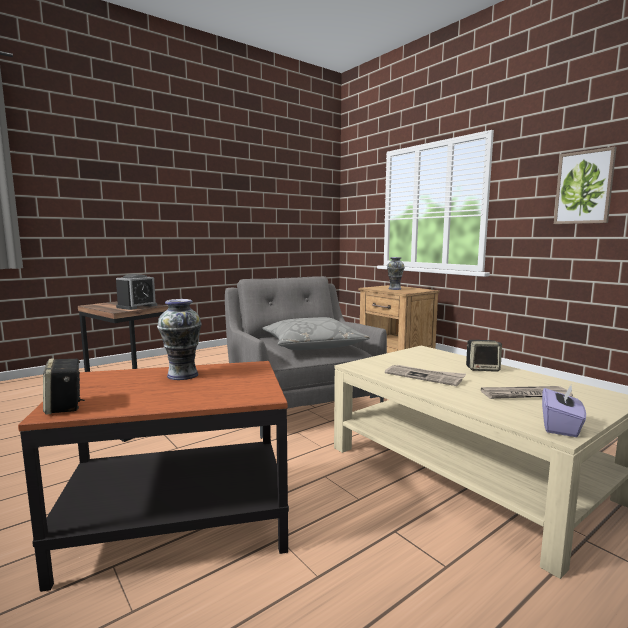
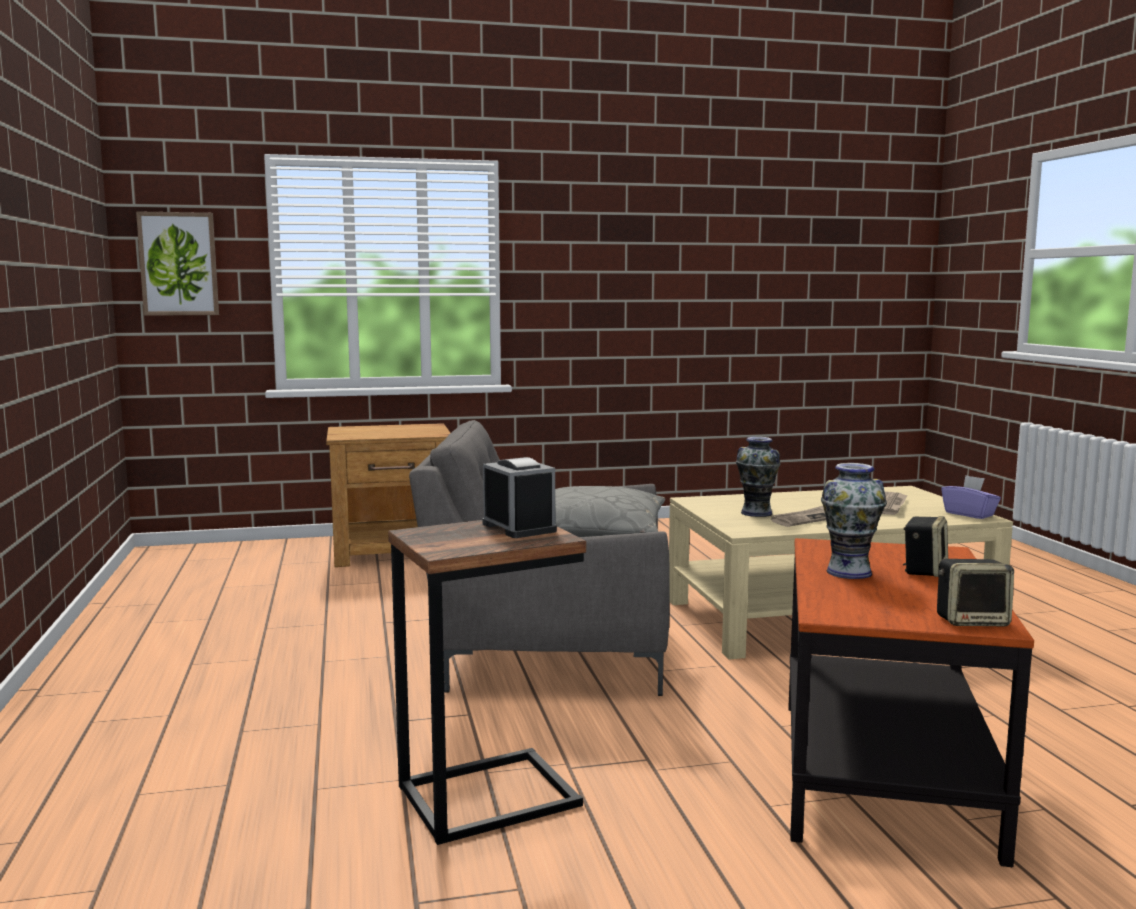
camera: 65 degrees left, 0 degrees up
vase [387,257,405,290] -> vase moved to [736,437,780,517]
speaker [466,340,502,372] -> speaker moved to [903,516,948,577]
picture [554,147,617,224] -> picture moved to [136,211,219,316]

